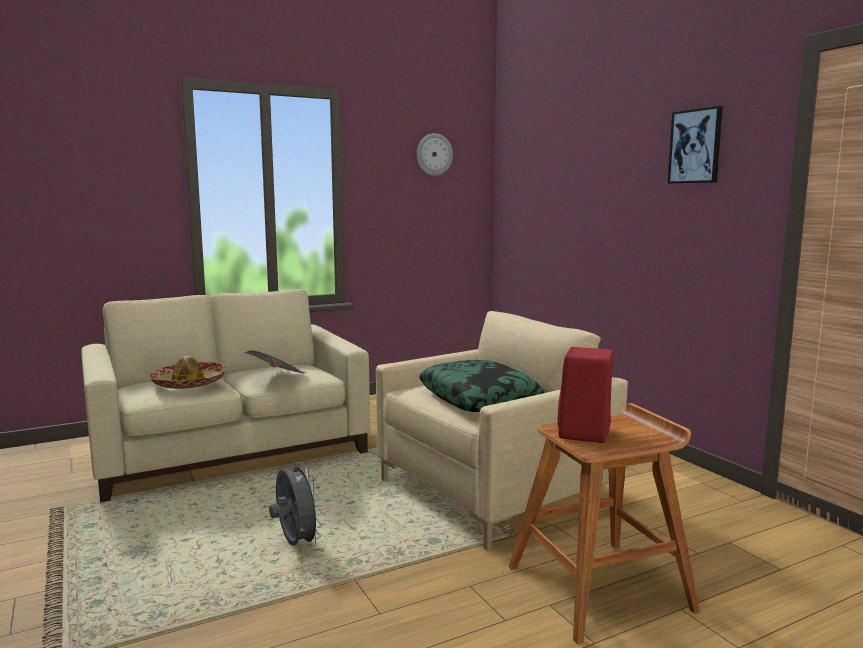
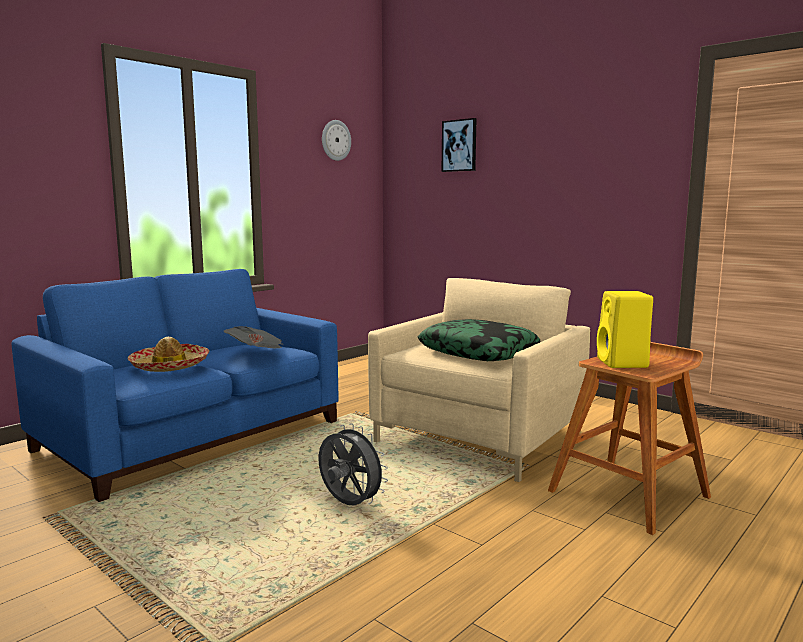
camera: 20 degrees left, 0 degrees up
beige sofa [81,289,370,502] -> blue sofa [12,269,338,502]
red speaker [558,347,614,443] -> yellow speaker [597,291,653,368]
picture [668,106,723,184] -> picture moved to [442,118,477,172]

